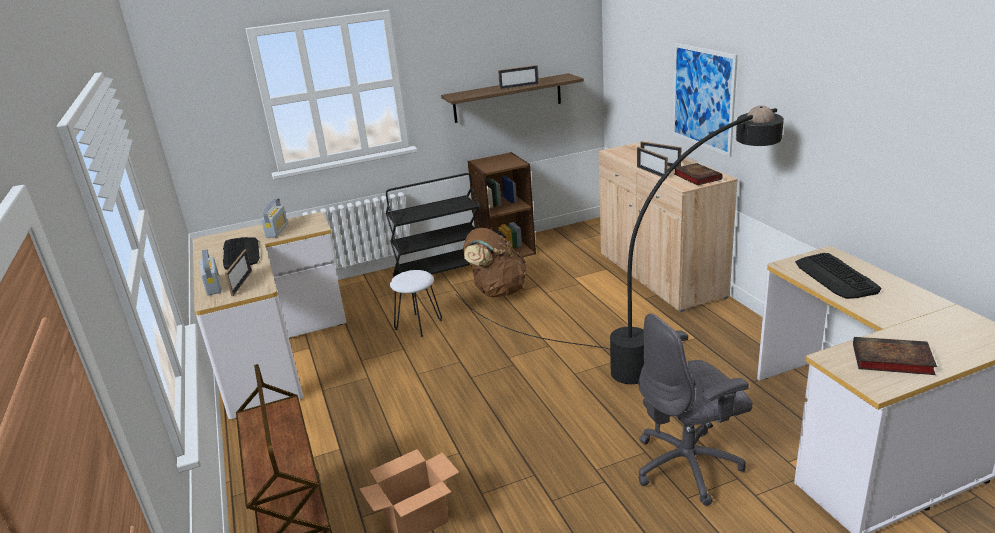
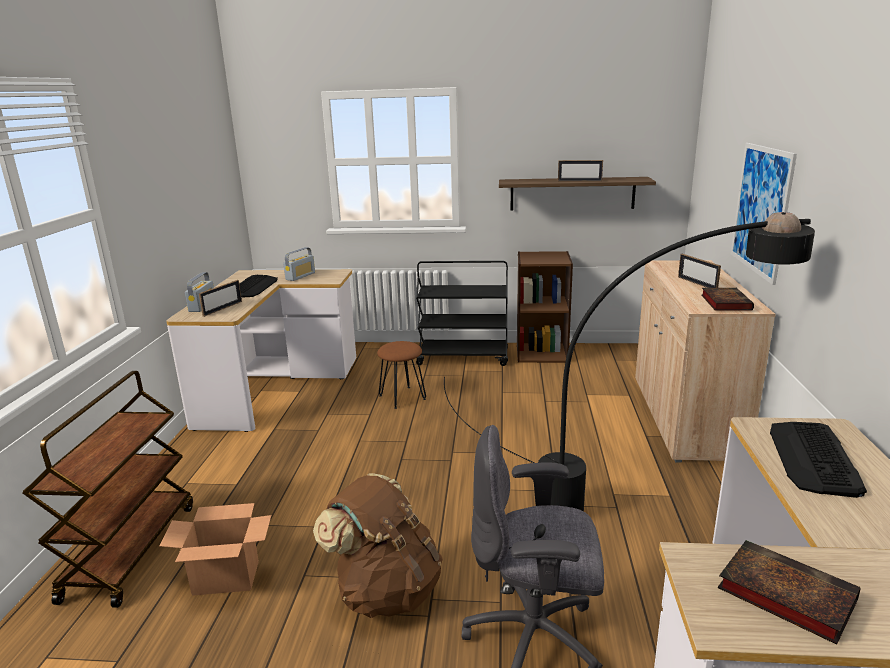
camera: 25 degrees right, 5 degrees down
white stool [390,270,442,337] -> brown stool [377,341,426,409]
brown backpack [463,228,527,298] -> brown backpack moved to [313,473,443,618]
picture frame [637,147,668,179] -> none

